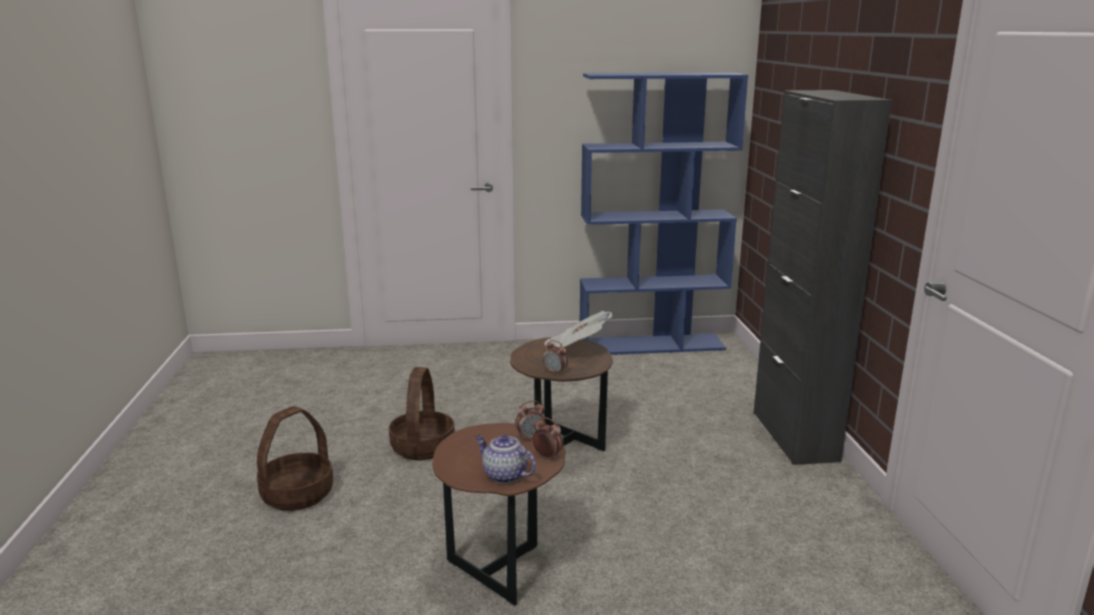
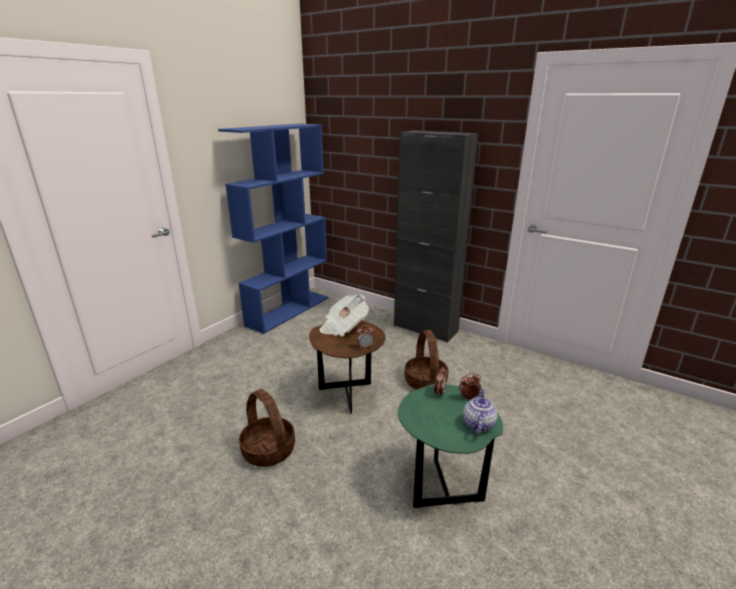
camera: 50 degrees left, 5 degrees up
basket [257,406,333,511] -> basket moved to [404,330,448,390]
brown side table [432,423,566,606] -> green side table [398,384,503,508]
teapot [475,435,536,484] -> teapot turned 120 degrees clockwise [463,390,498,434]

